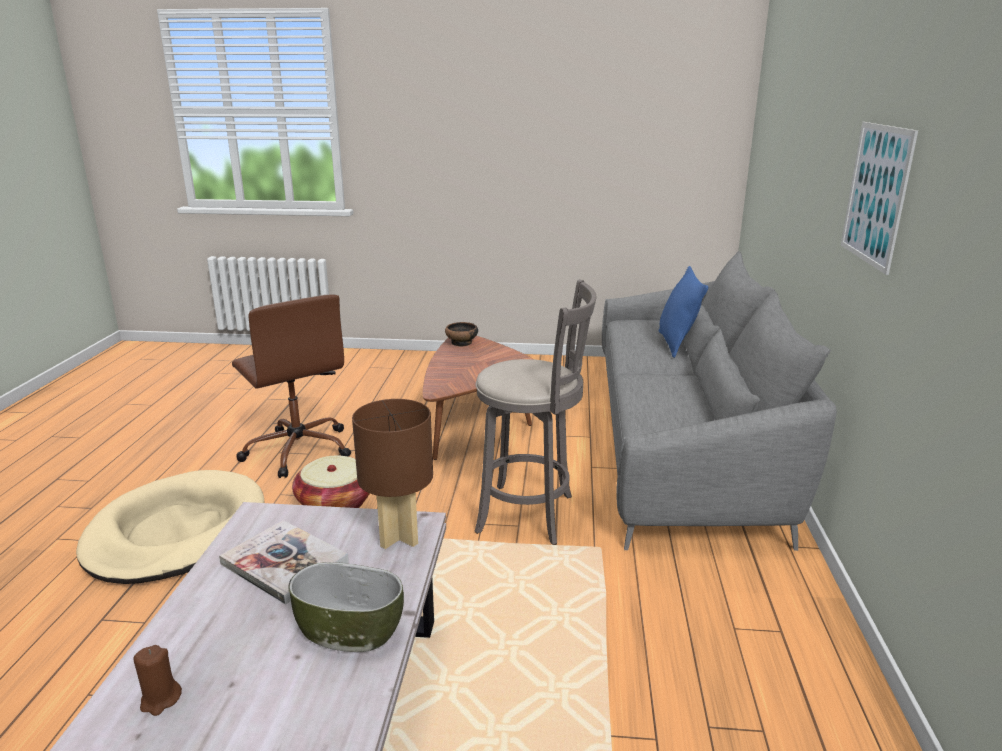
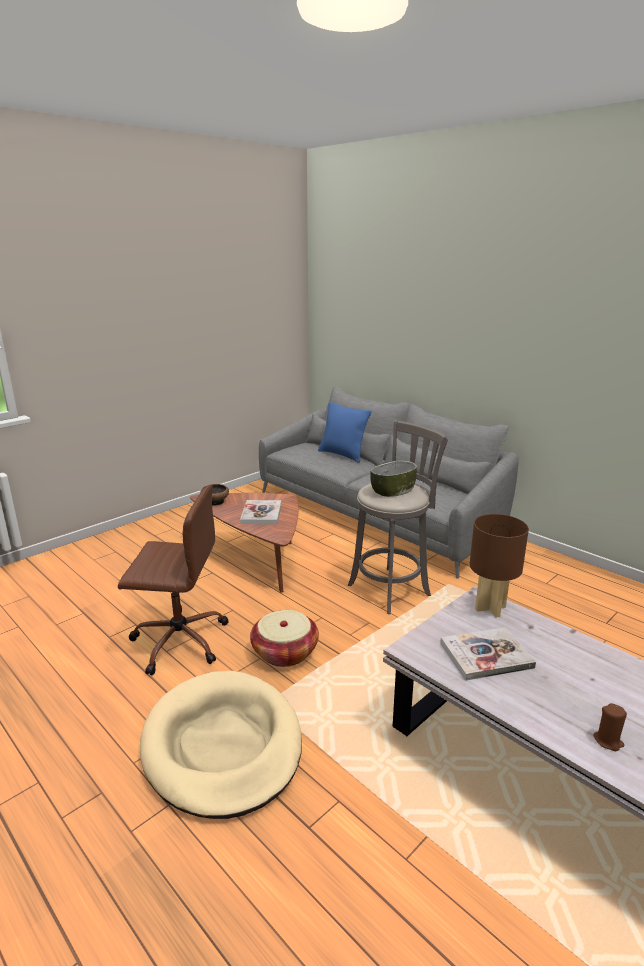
camera: 50 degrees left, 0 degrees up
bowl [288,562,404,652] -> bowl moved to [370,461,417,497]
picture [841,122,918,275] -> none
none -> book [240,500,281,524]

